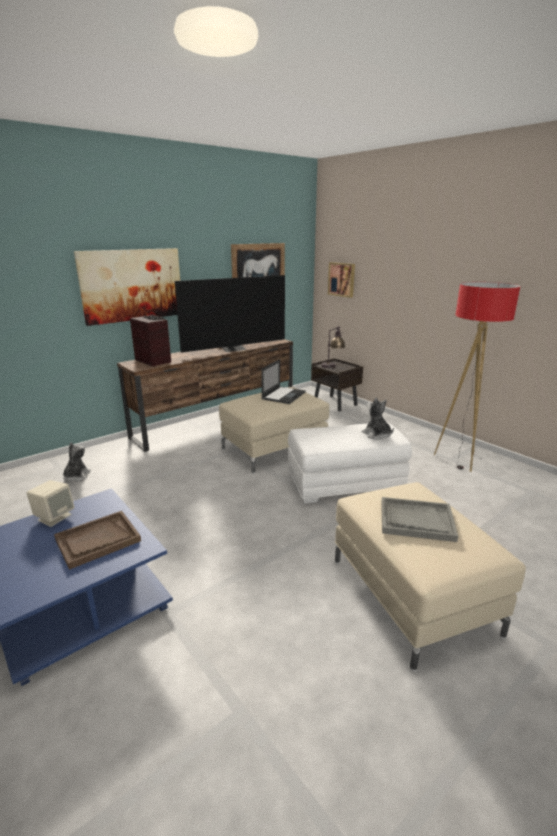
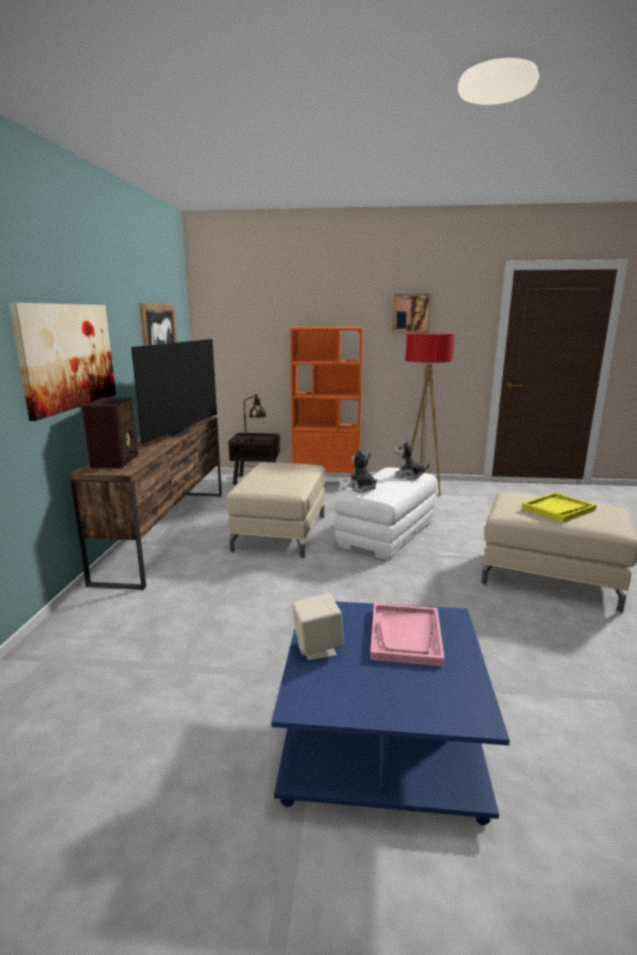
camera: 45 degrees left, 5 degrees down
brown tray [54,511,141,570] -> pink tray [370,603,445,666]
plush toy [63,443,91,482] -> plush toy moved to [347,449,377,492]
radio [130,315,171,367] -> radio turned 90 degrees clockwise [82,397,139,469]
laptop [261,359,306,404] -> none
picture [328,262,355,298] -> picture moved to [392,294,431,333]
grey tray [381,497,458,542] -> yellow tray [522,493,597,522]
none -> orange bookcase [290,327,363,479]

